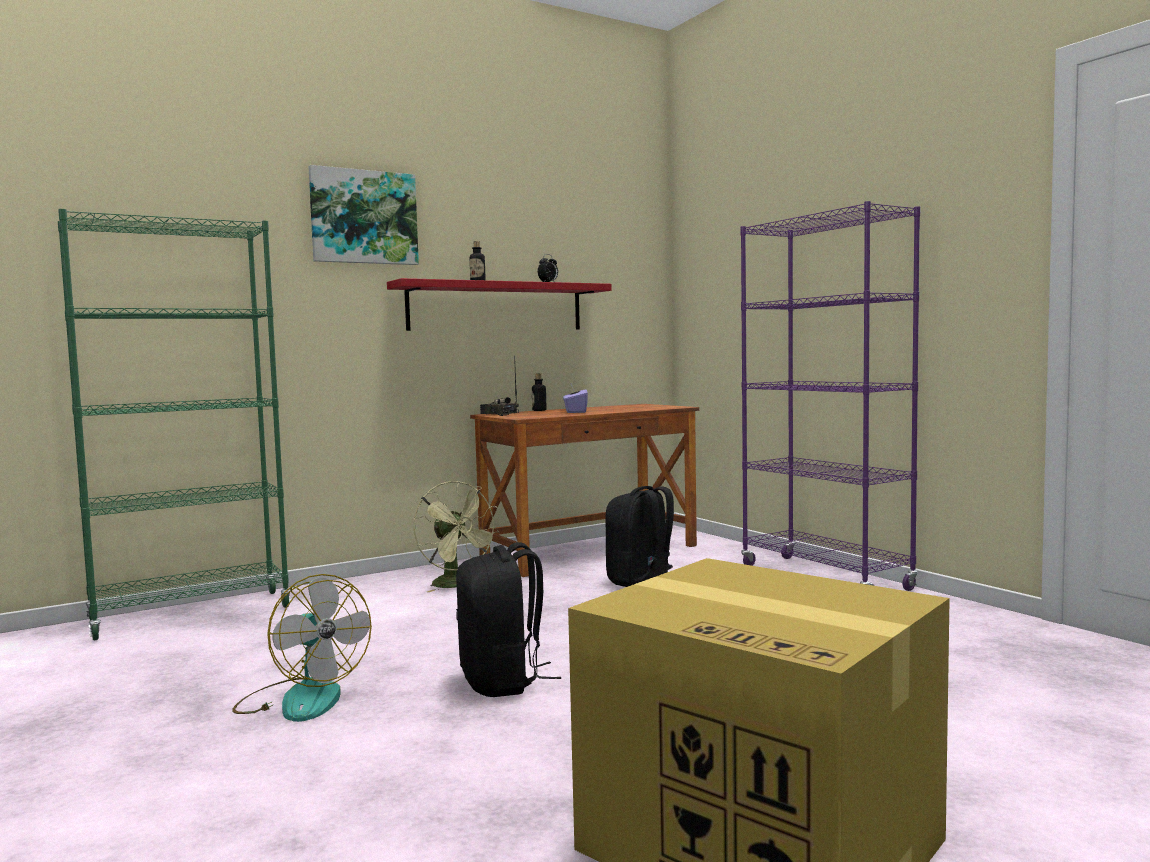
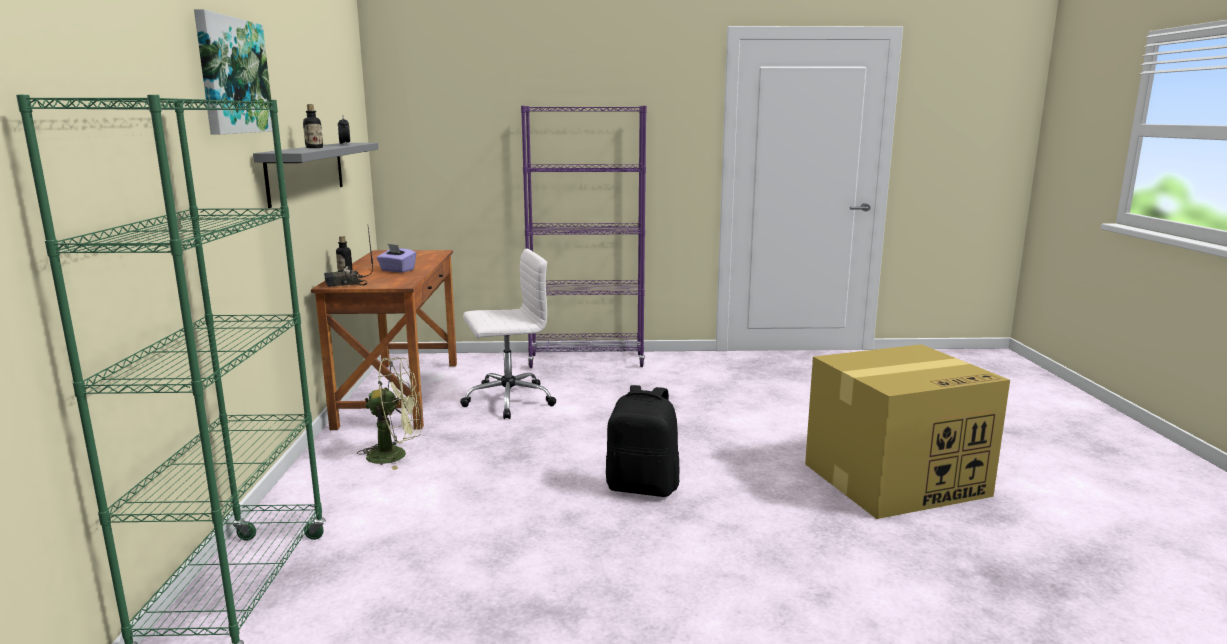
camera: 60 degrees left, 10 degrees up
fan [232,574,372,722] -> none
red shelf [387,278,612,331] -> grey shelf [253,143,379,208]
black backpack [605,486,674,587] -> white office chair [460,249,556,419]

